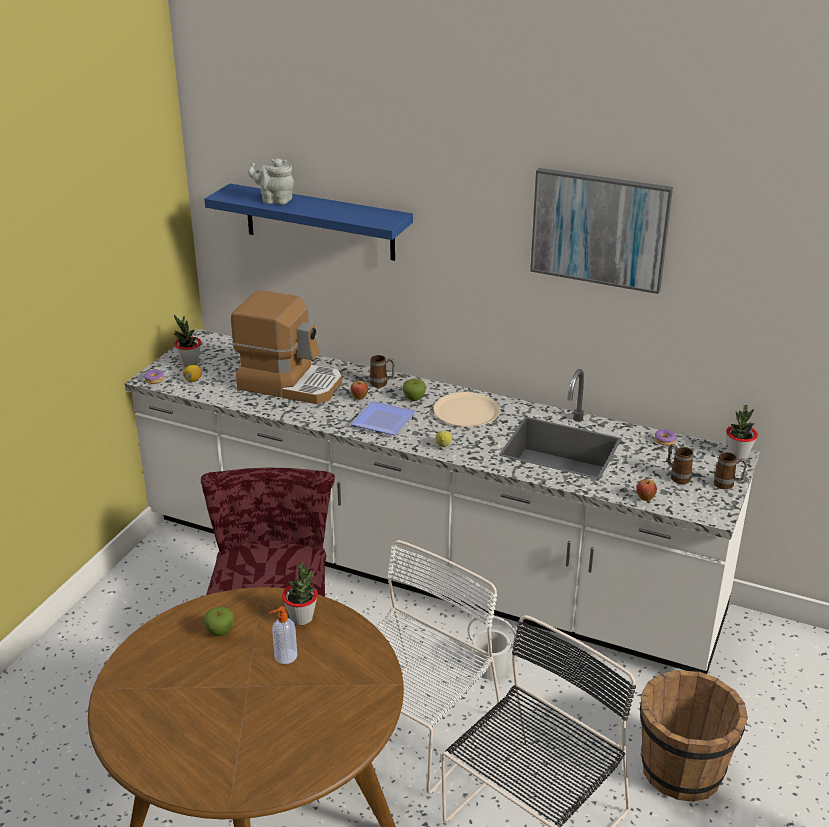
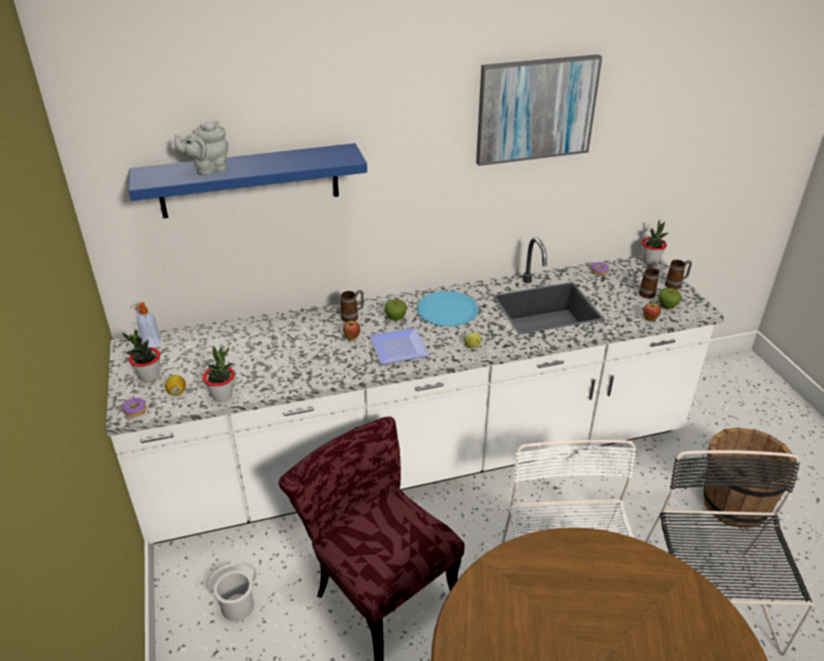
camera: 40 degrees left, 5 degrees up
apple [204,607,234,636] -> apple moved to [659,288,681,309]
coffee machine [231,290,342,404] -> none
soap dispenser [269,606,297,664] -> soap dispenser moved to [135,302,161,348]
potted plant [282,562,318,625] -> potted plant moved to [203,346,235,402]
beige plate [434,392,500,427] -> blue plate [417,291,479,326]
white bucket [468,615,516,680] -> white bucket moved to [206,562,257,621]

